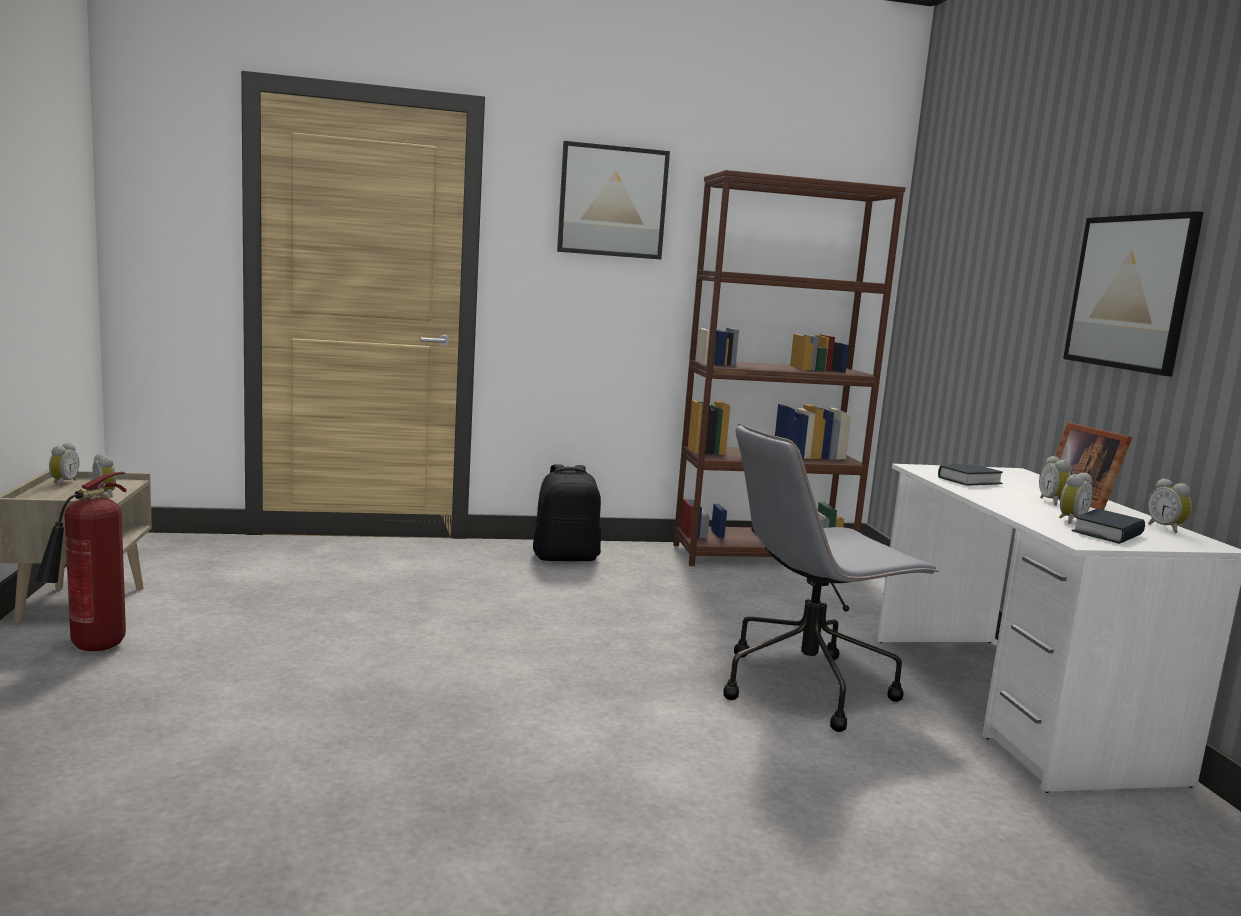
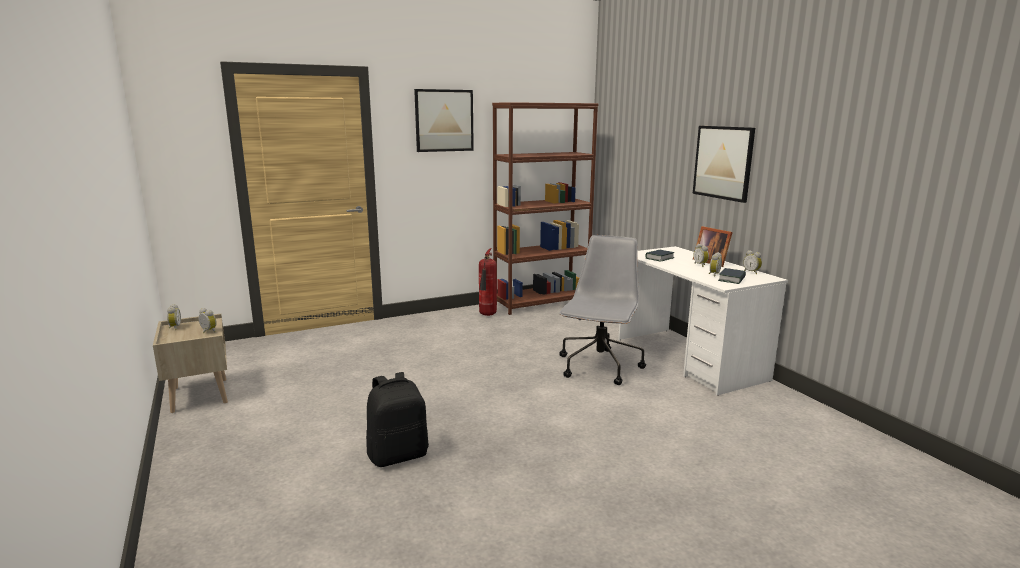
camera: 15 degrees left, 5 degrees up
fire extinguisher [36,472,127,651] -> fire extinguisher moved to [479,248,497,316]
black backpack [533,464,601,561] -> black backpack moved to [366,372,429,467]
grey office chair [723,423,939,732] -> grey office chair turned 150 degrees clockwise [559,235,646,385]

